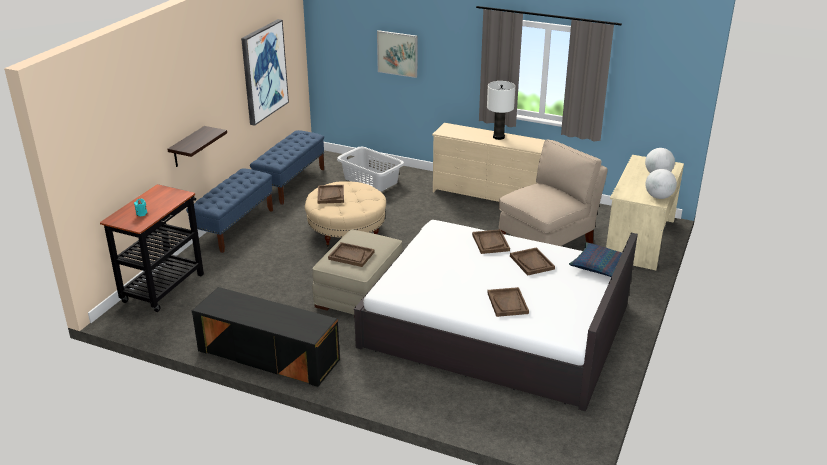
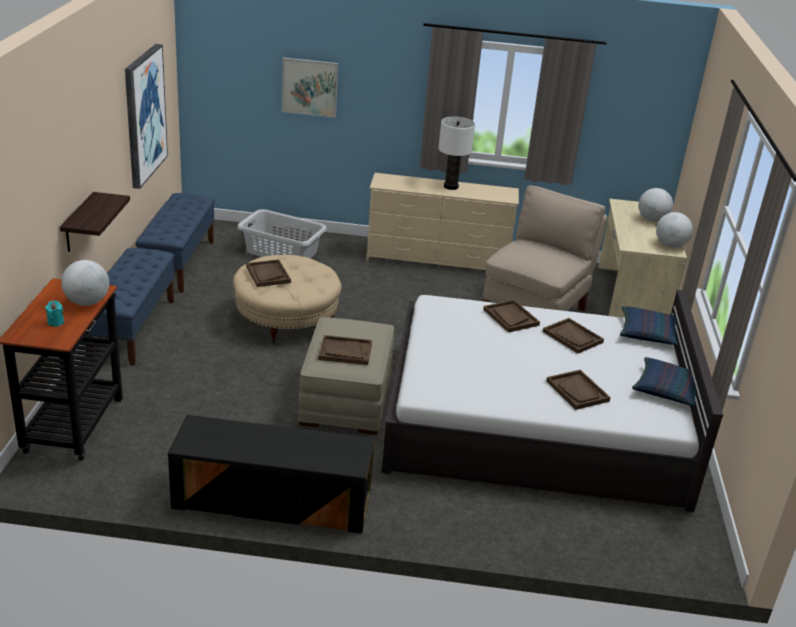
camera: 20 degrees left, 0 degrees up
none -> globe [61,260,109,306]
none -> blue pillow [632,357,696,406]

